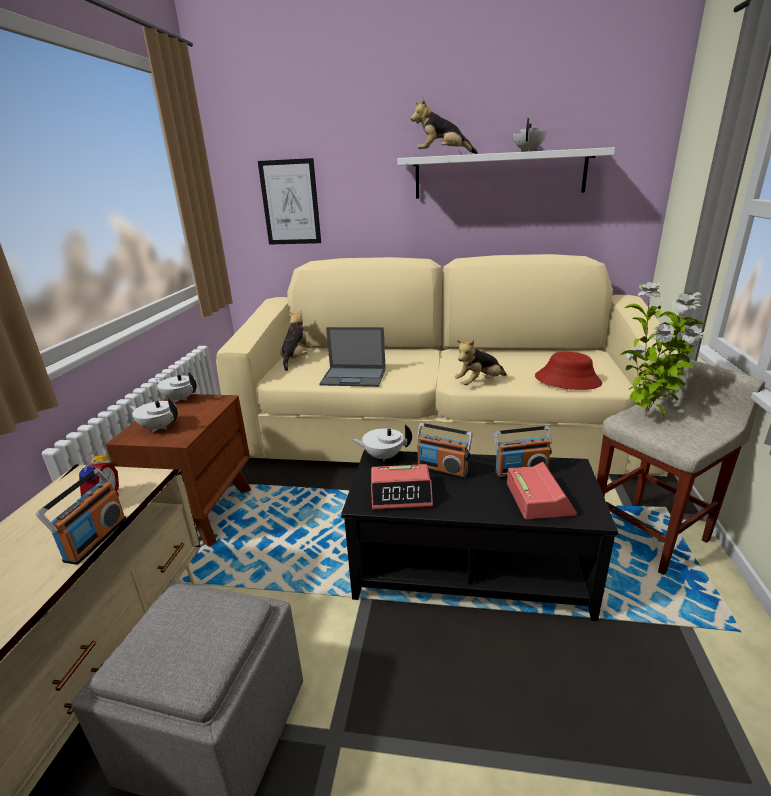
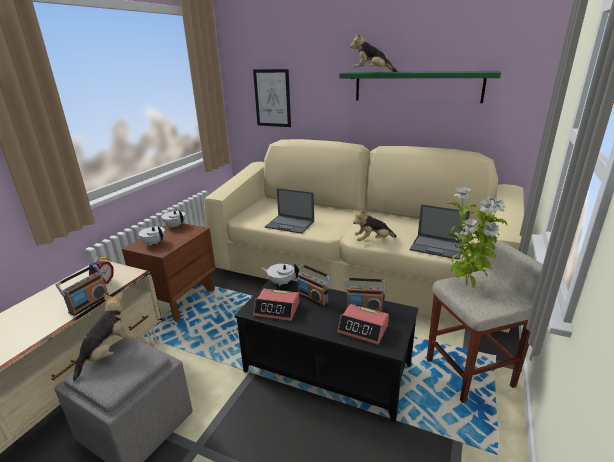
camera: 15 degrees right, 0 degrees up
plush toy [280,310,312,371] -> plush toy moved to [73,294,134,382]
white shelf [397,147,615,199] -> green shelf [339,71,501,103]
alarm clock [507,462,577,519] -> alarm clock turned 105 degrees clockwise [337,304,389,345]
white teapot [513,118,547,152] -> none
red hat [535,352,602,390] -> laptop [410,204,470,260]

